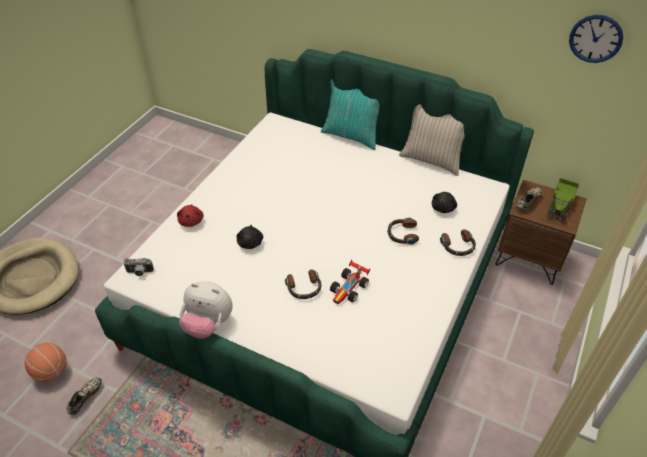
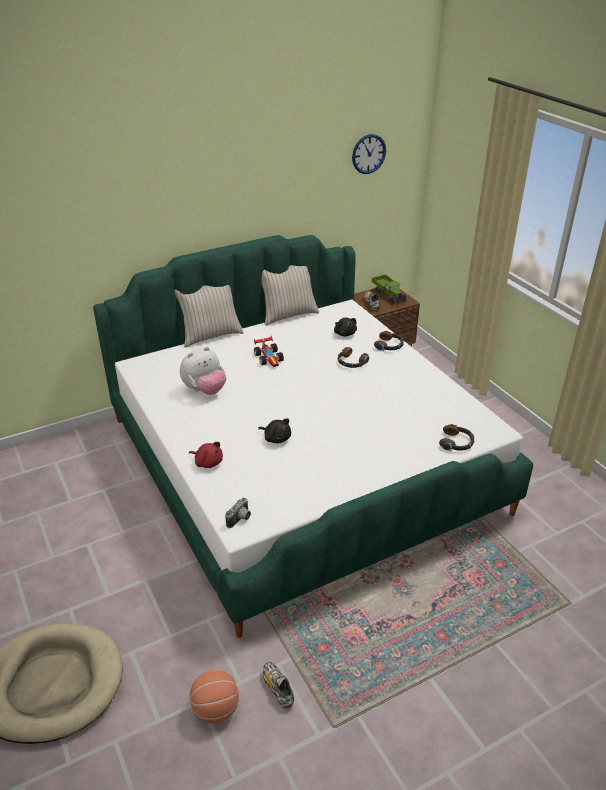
camera: 55 degrees left, 10 degrees down
plush toy [179,281,233,339] -> plush toy moved to [180,347,226,395]
headphones [285,269,321,299] -> headphones moved to [439,424,474,451]
turquoise pillow [321,79,380,150] -> beige pillow [175,285,244,348]
toy car [330,260,370,304] -> toy car moved to [254,336,284,367]

